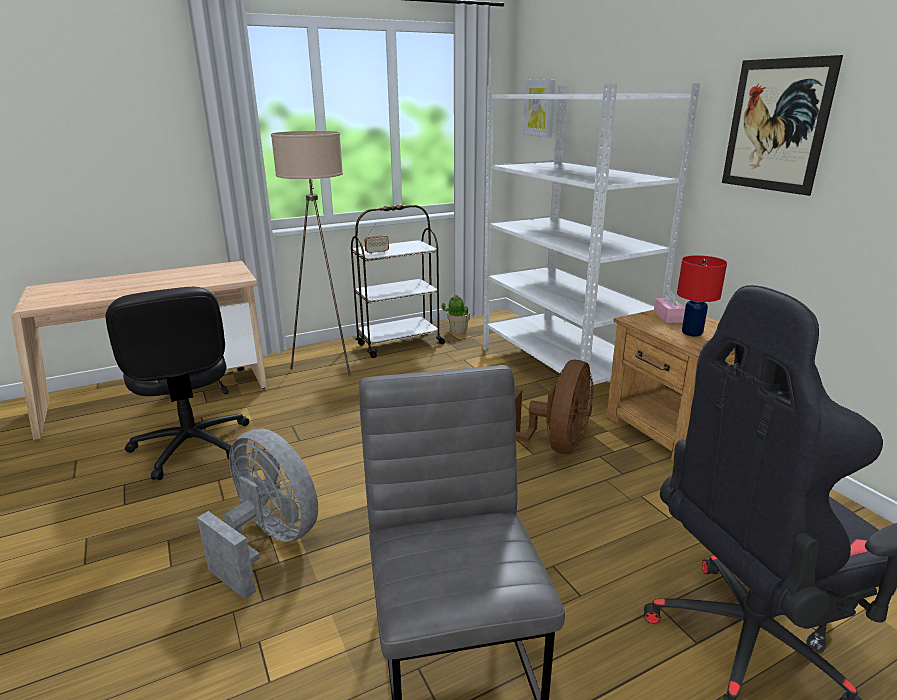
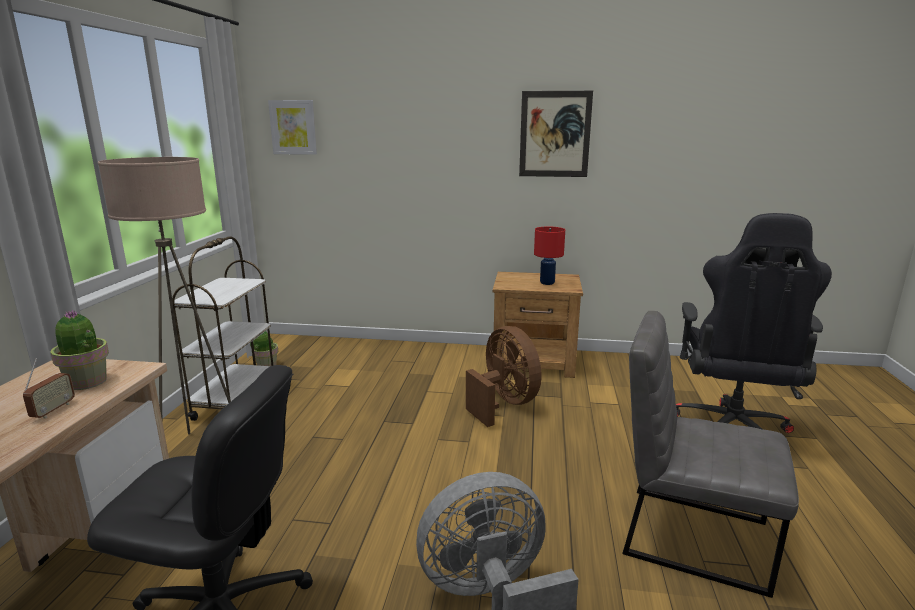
camera: 55 degrees left, 5 degrees down
radio [364,224,389,254] -> radio moved to [23,358,75,419]
white bookcase [483,83,700,386] -> none
pink tissue box [654,289,685,323] -> none
none -> potted plant [50,310,109,390]

